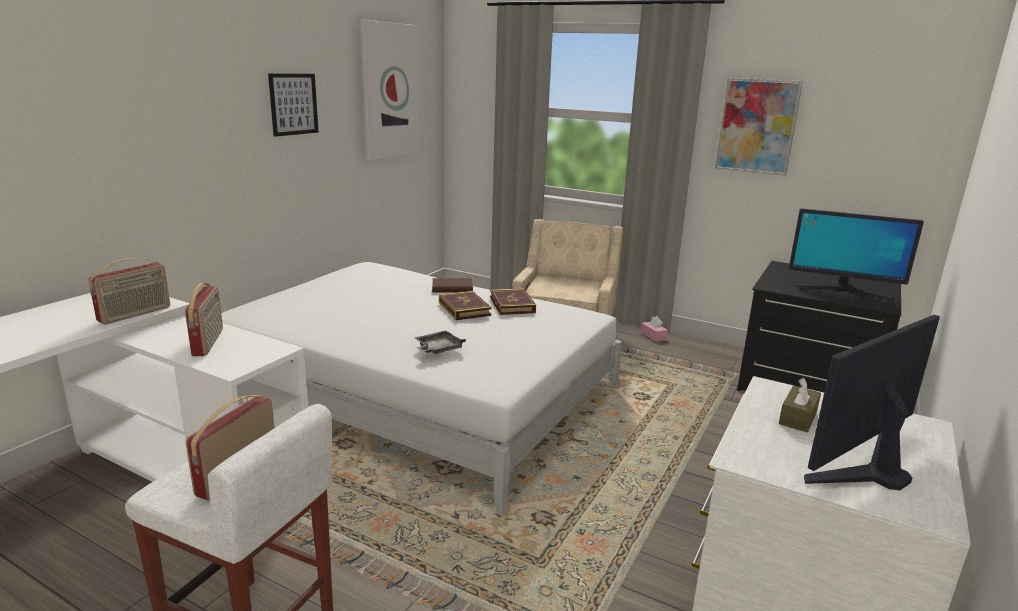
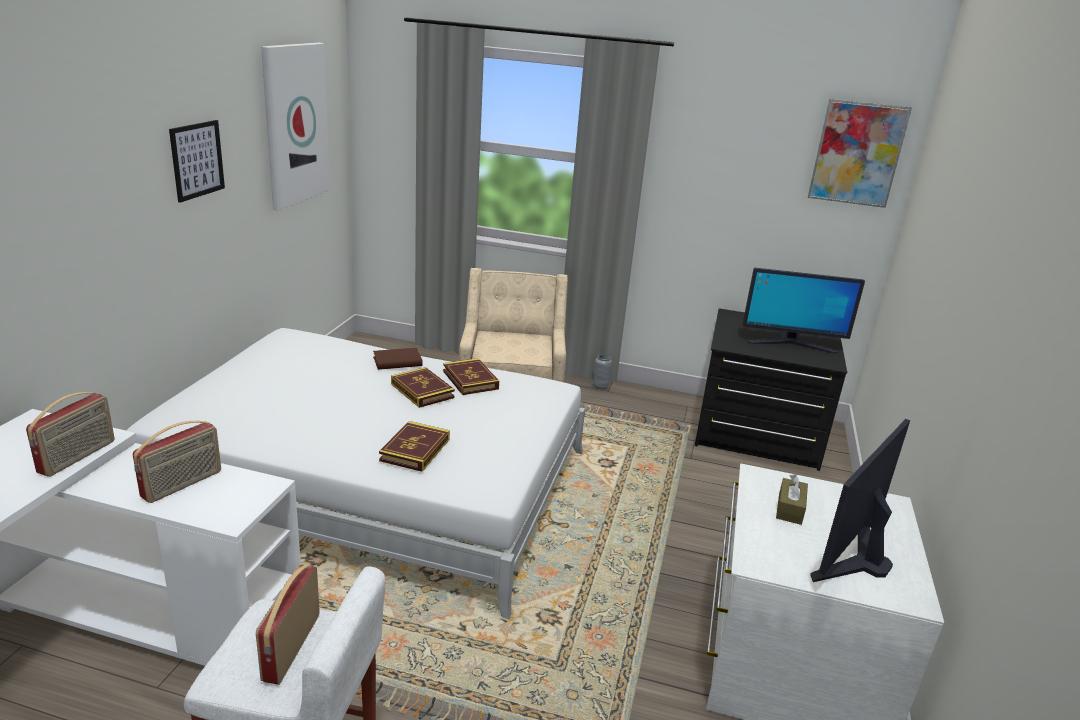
camera: 15 degrees left, 5 degrees up
radio [185,283,223,356] -> radio turned 60 degrees clockwise [133,421,221,503]
grey tray [415,331,466,354] -> book [379,421,450,472]
pink tissue box [641,316,668,342] -> grey vase [593,354,612,389]
picture [715,78,803,175] -> picture moved to [808,99,912,208]

